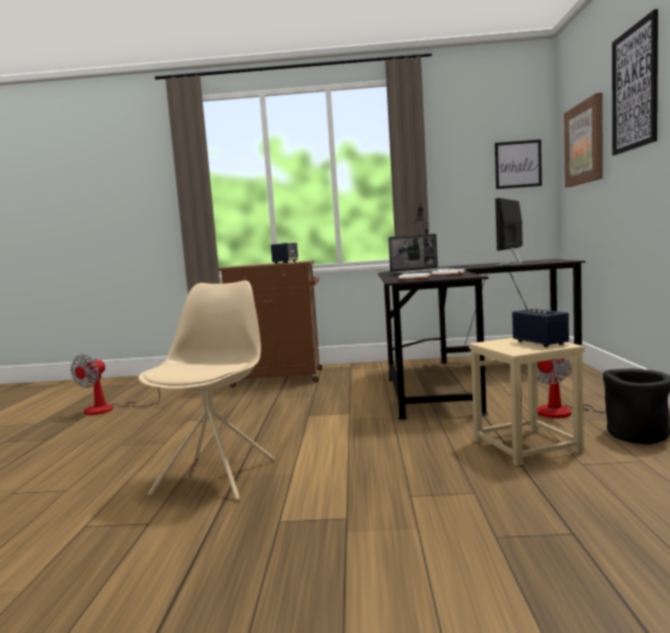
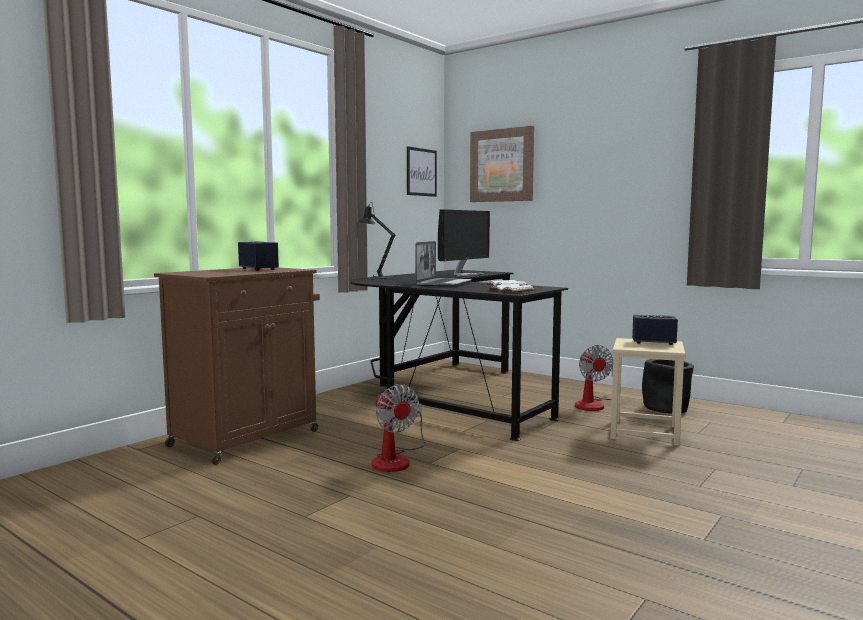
camera: 55 degrees left, 0 degrees up
fan [70,354,160,415] -> fan moved to [372,384,425,472]
beige chair [138,280,275,501] -> none
monitor [495,198,523,266] -> monitor turned 120 degrees counterclockwise [438,209,490,277]
picture [612,9,658,156] -> none

